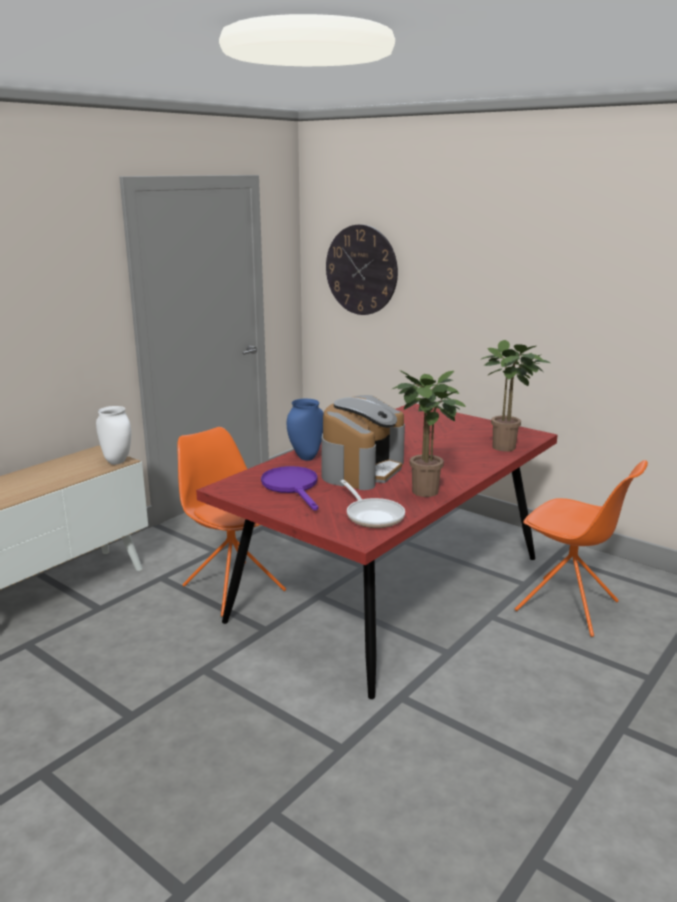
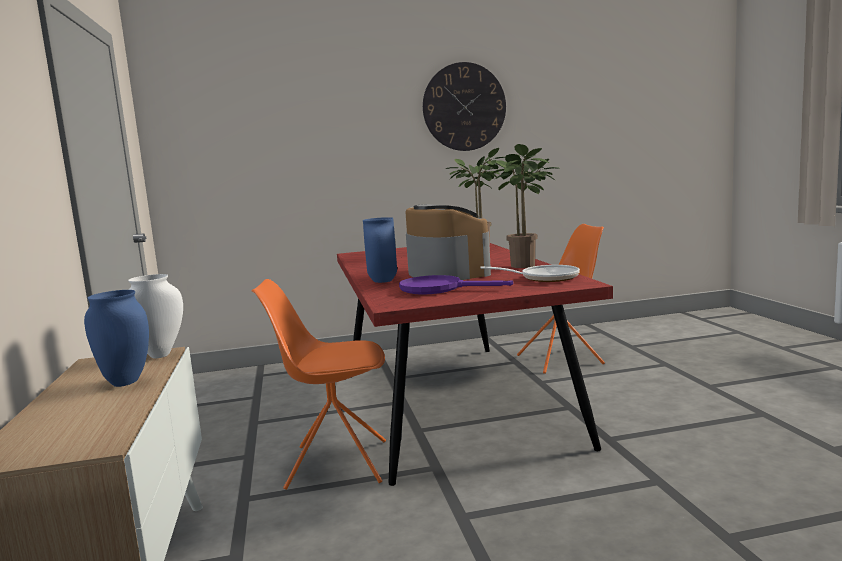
camera: 50 degrees left, 10 degrees down
wall clock [326,224,398,315] -> wall clock moved to [423,62,506,151]
none -> blue vase [84,290,149,387]

